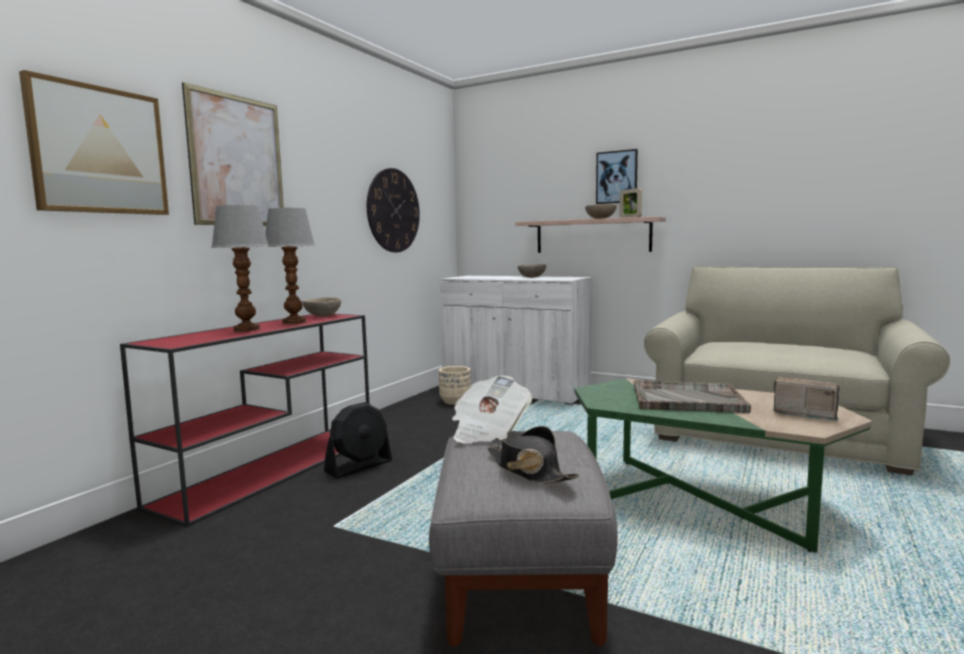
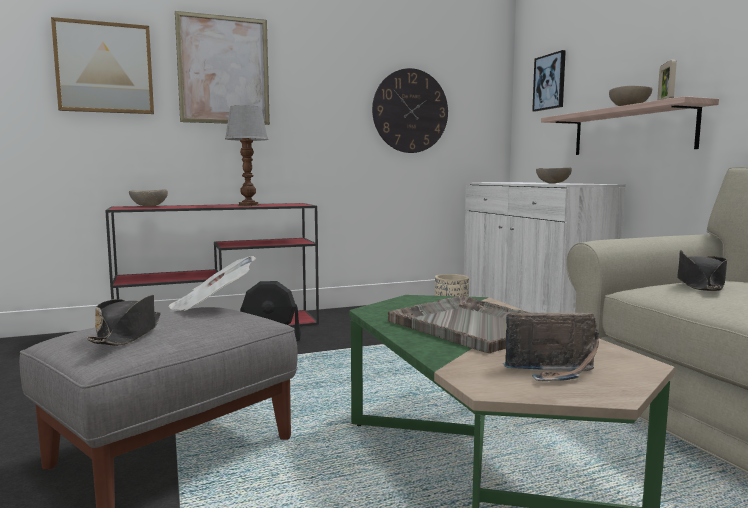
camera: 40 degrees right, 0 degrees up
table lamp [211,205,269,332] -> none
beige bowl [303,297,341,316] -> beige bowl moved to [129,189,168,207]
picture [596,149,638,204] -> picture moved to [532,50,566,112]
radio [773,377,839,421] -> radio turned 105 degrees clockwise [503,313,599,381]
none -> black hat [677,250,727,291]

